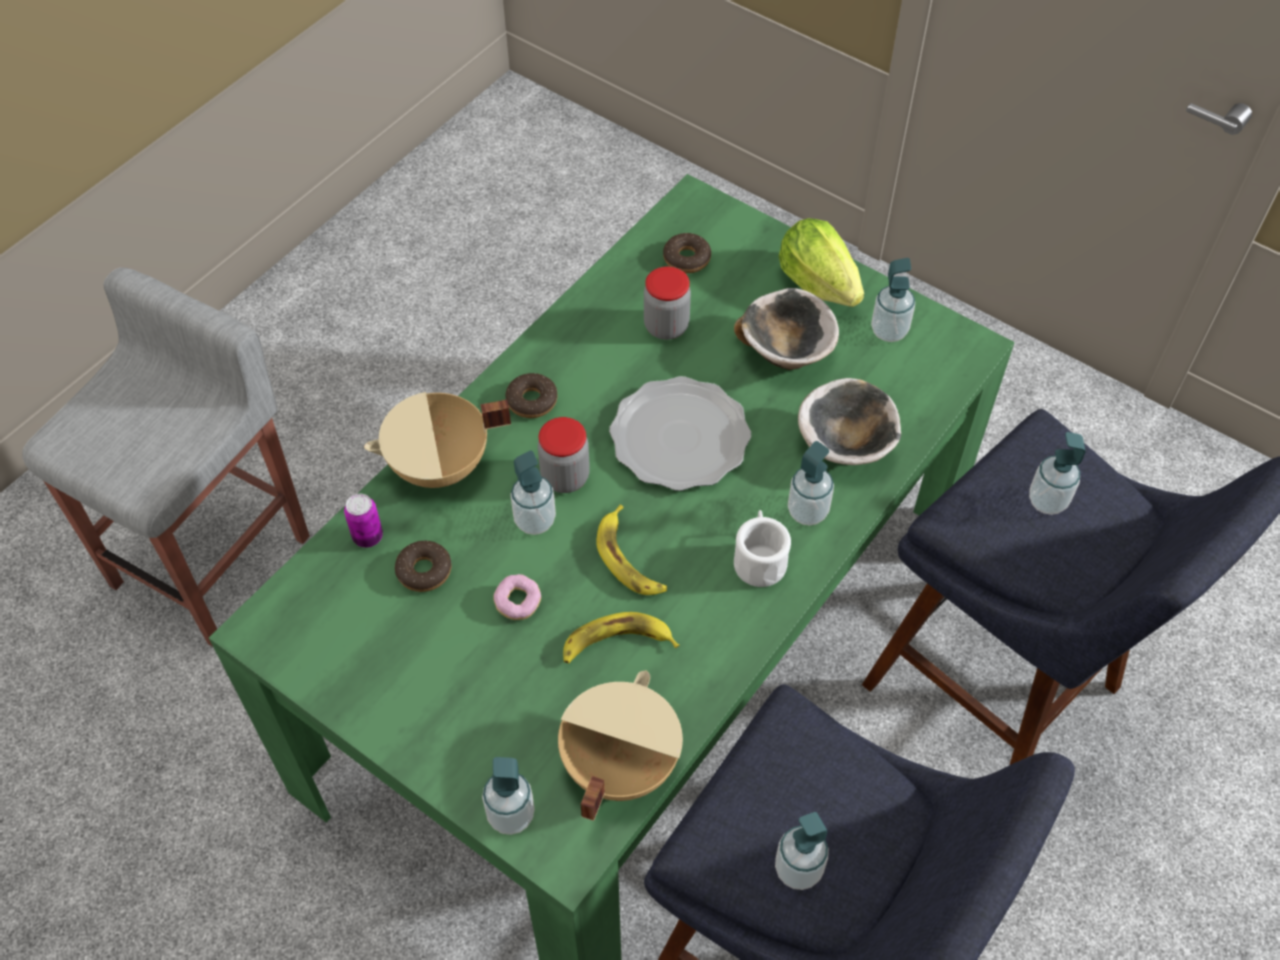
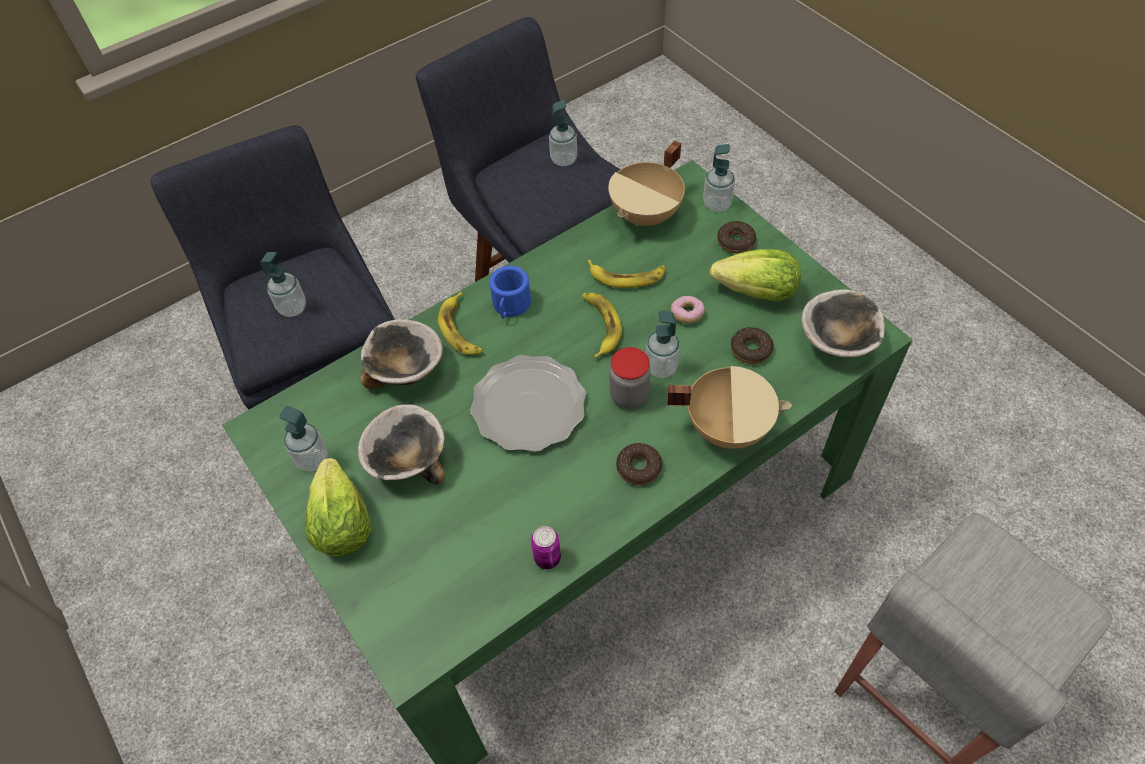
camera: 160 degrees left, 0 degrees up
can [344,494,383,548] -> can moved to [531,526,561,569]
jar [644,266,691,340] -> none
donut [663,233,711,273] -> donut moved to [717,221,756,253]
white mug [734,510,791,587] -> blue mug [489,266,531,319]
soap dispenser [788,441,834,526] -> banana [438,292,483,355]
none -> lettuce [710,249,801,302]
none -> bowl [801,289,885,357]

